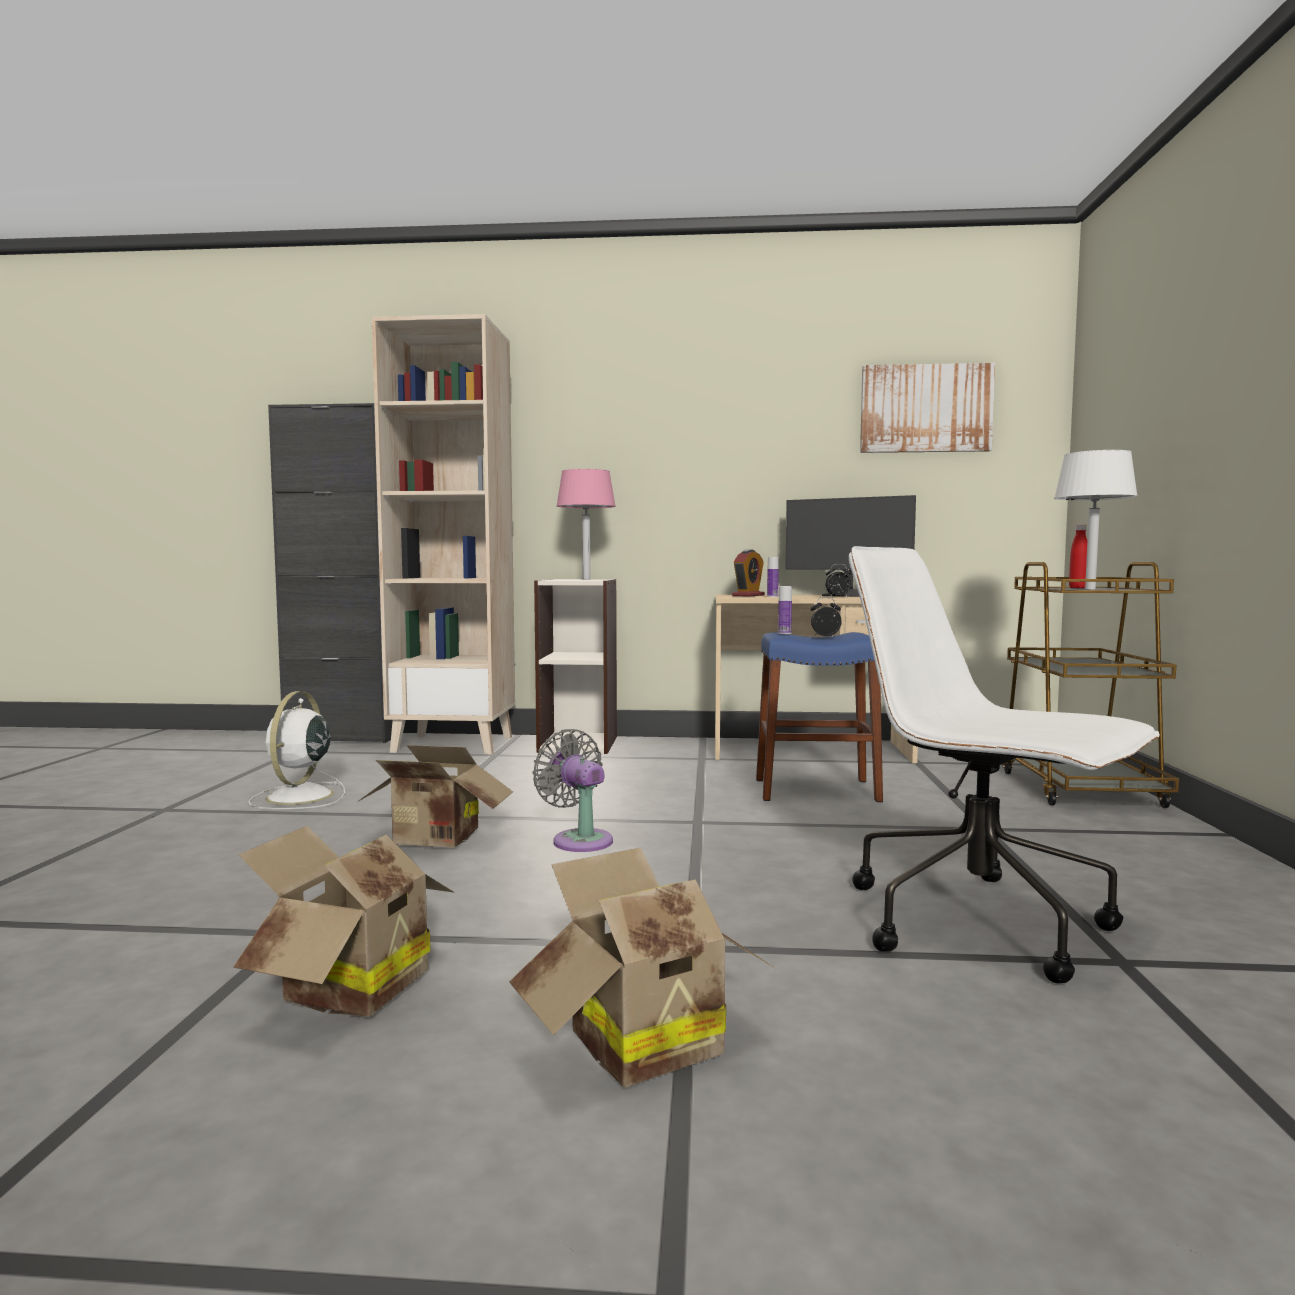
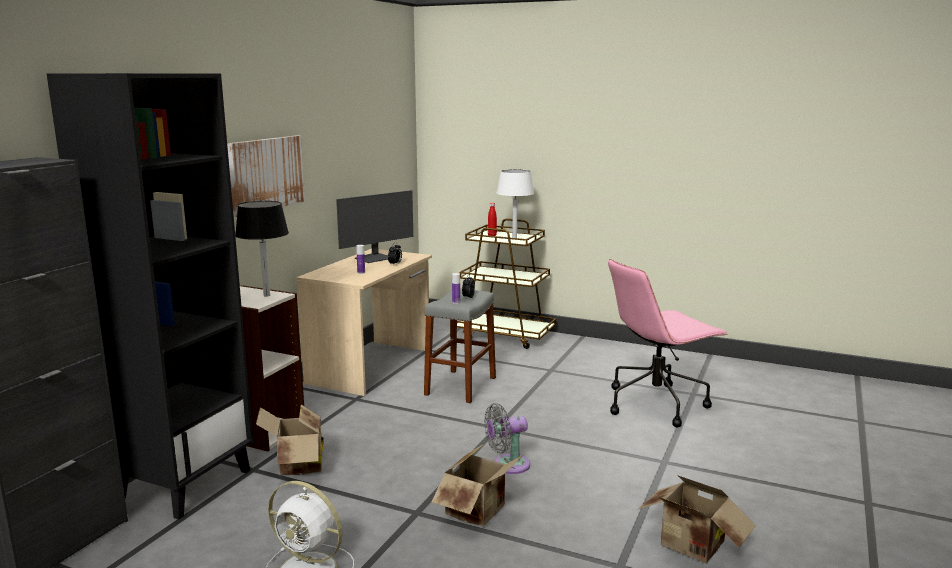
camera: 70 degrees left, 10 degrees up
beige bookcase [372,314,515,755] -> black bookcase [47,73,253,520]
cardboard box [509,848,776,1087] -> cardboard box moved to [256,404,324,475]
pink table lamp [556,469,616,580] -> black table lamp [235,201,289,296]
alarm clock [732,550,765,597] -> none
blue stool [756,632,883,802] -> grey stool [424,289,496,403]
white office chair [849,546,1160,983] -> pink office chair [608,259,728,428]
picture [860,363,995,453] -> picture moved to [227,135,305,217]

